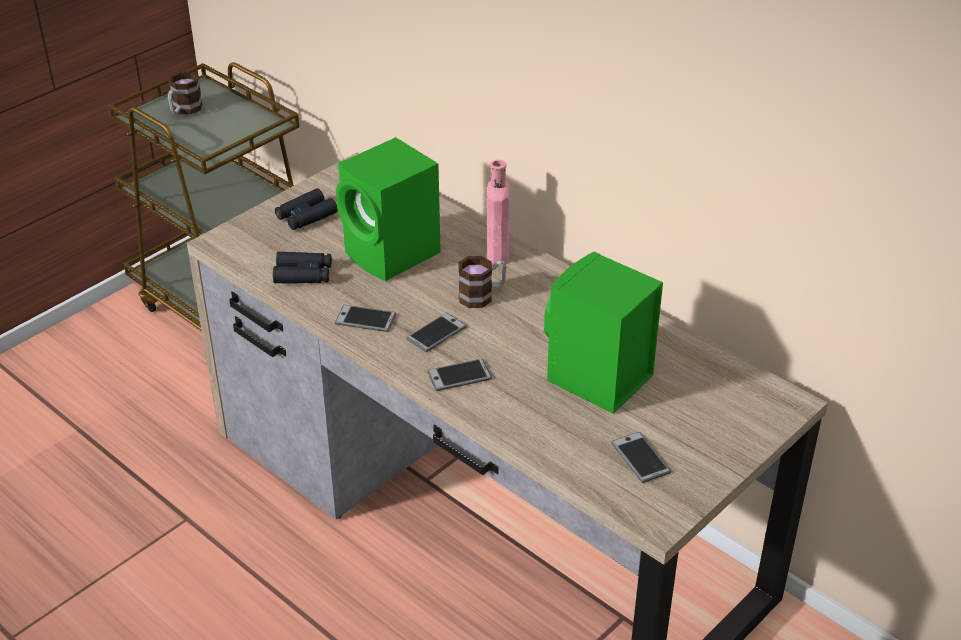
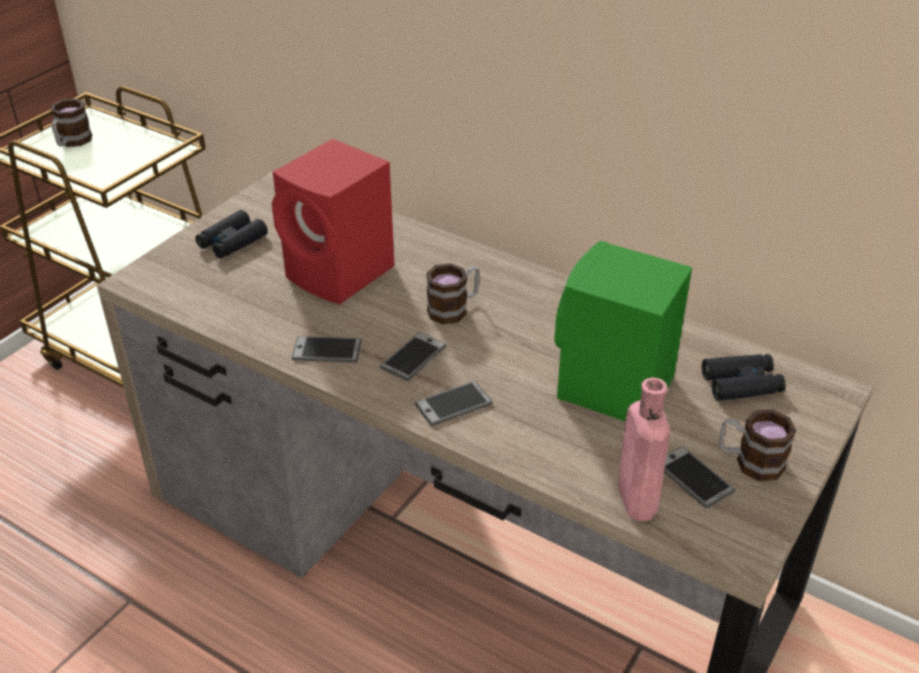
camera: 10 degrees left, 0 degrees up
black binoculars [273,252,332,284] -> black binoculars moved to [702,354,786,401]
green speaker [336,137,440,281] -> red speaker [272,139,394,304]
pink bottle [487,160,509,264] -> pink bottle moved to [618,377,670,521]
none -> mug [719,410,796,481]

